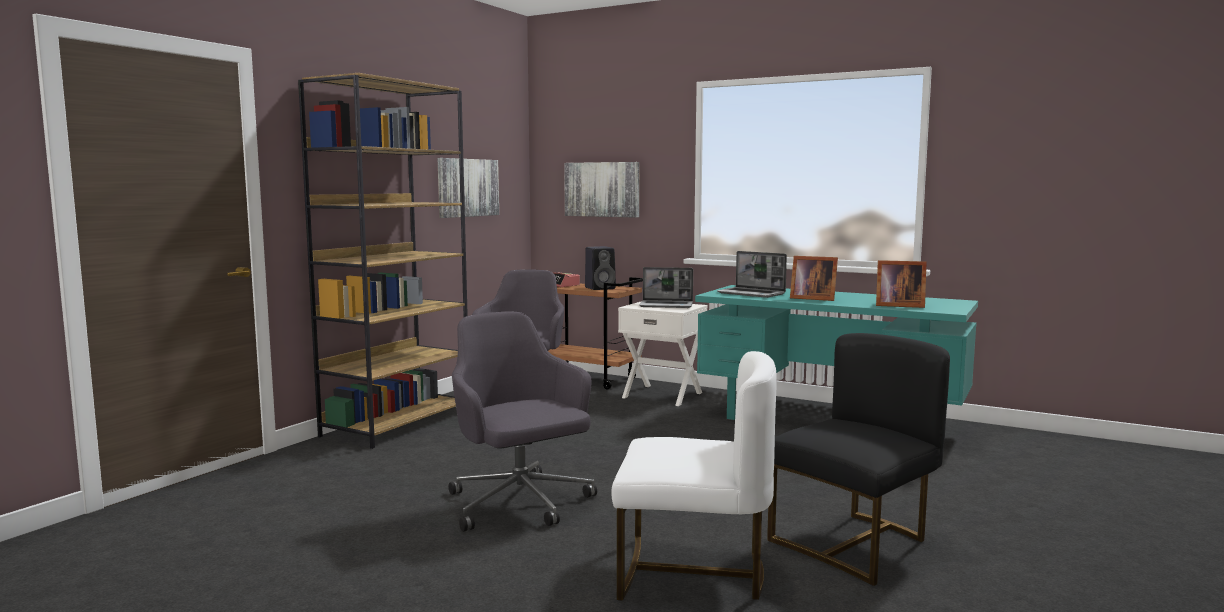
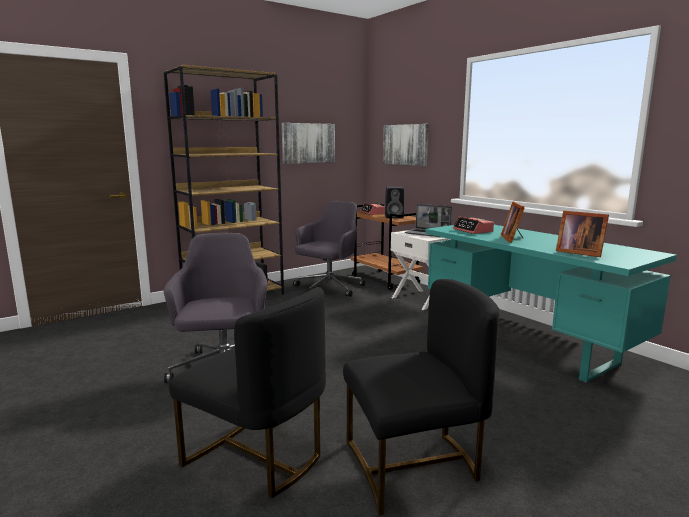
camera: 25 degrees right, 5 degrees up
white chair [611,351,777,600] -> black chair [169,287,326,498]
laptop [717,251,787,298] -> alarm clock [453,216,494,234]
picture frame [790,256,838,301] -> picture frame turned 45 degrees clockwise [501,202,525,243]

